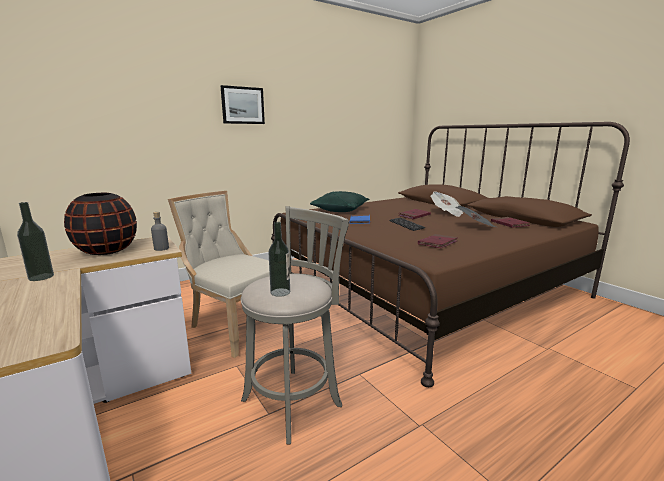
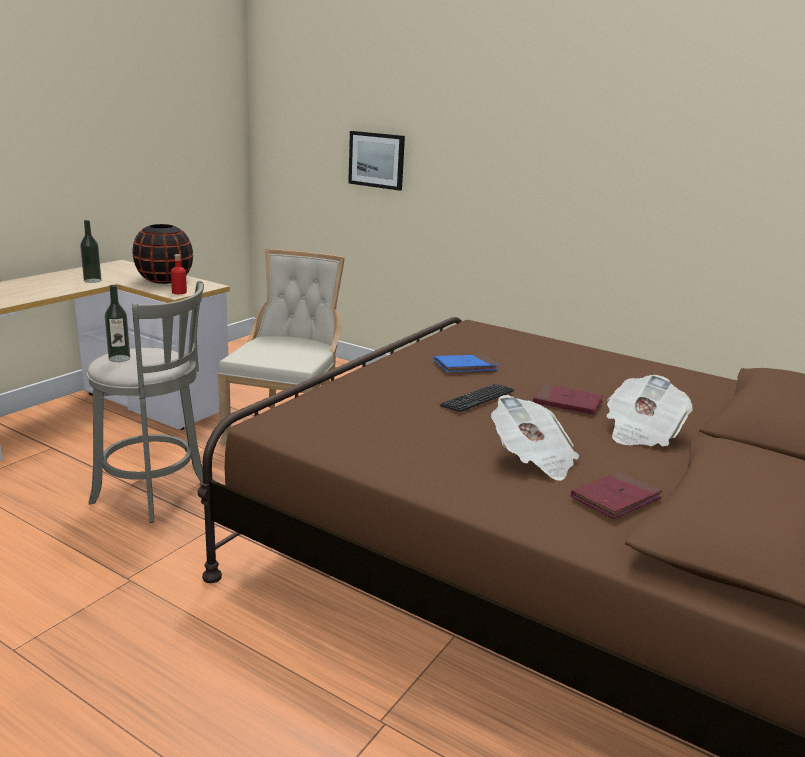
camera: 65 degrees right, 5 degrees up
grey bottle [151,212,169,251] -> red bottle [171,254,187,294]
picture [221,85,265,124] -> picture moved to [348,131,405,191]
green pillow [310,191,369,212] -> none
red book [418,234,458,248] -> none

